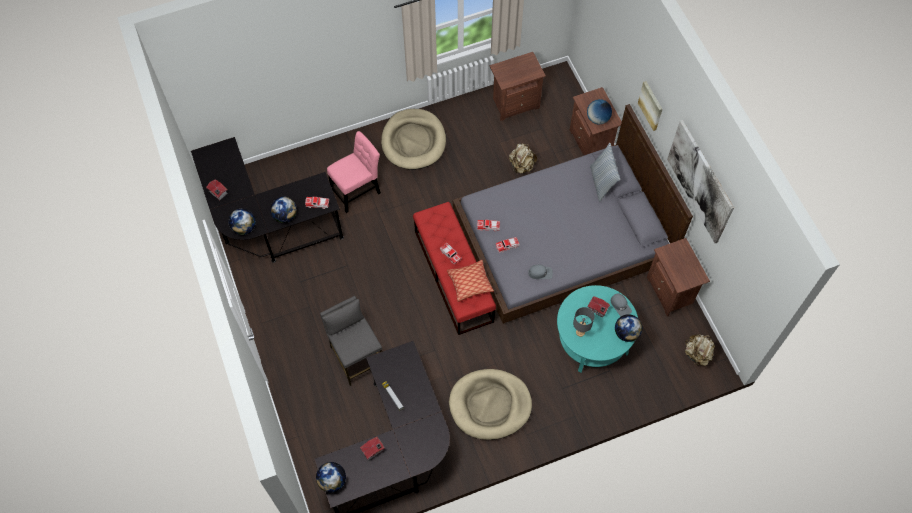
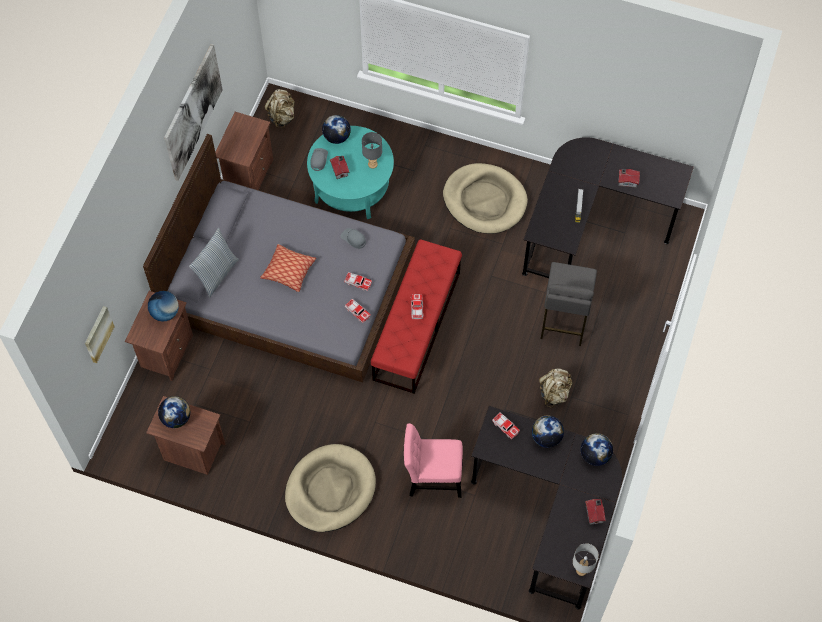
camera: 140 degrees left, 0 degrees up
globe [316,462,346,493] -> globe moved to [158,396,190,428]
pillow [447,260,494,302] -> pillow moved to [260,244,316,292]
beige backpack [509,143,537,174] -> beige backpack moved to [539,368,573,408]
picture [638,81,663,131] -> picture moved to [85,306,115,363]
none -> grey table lamp [573,543,599,576]

